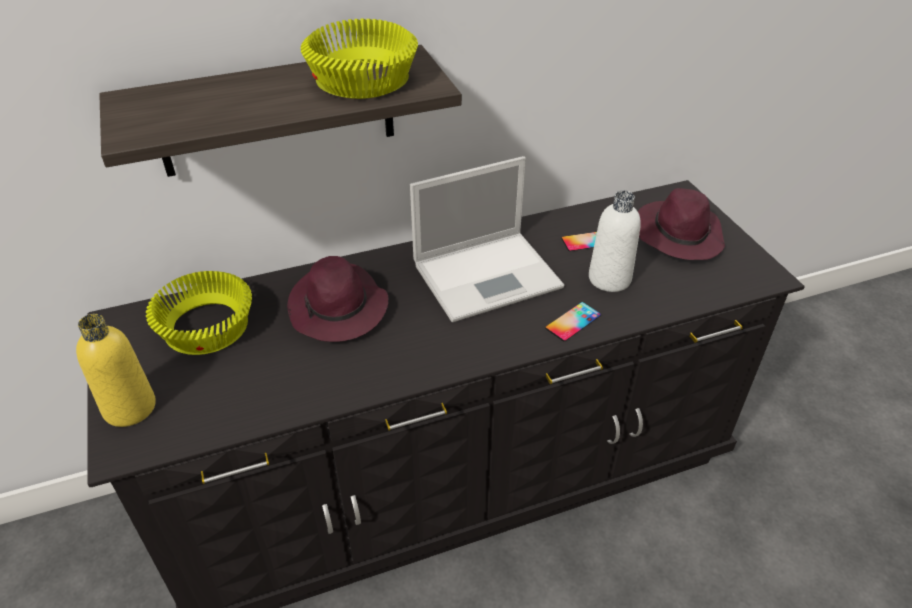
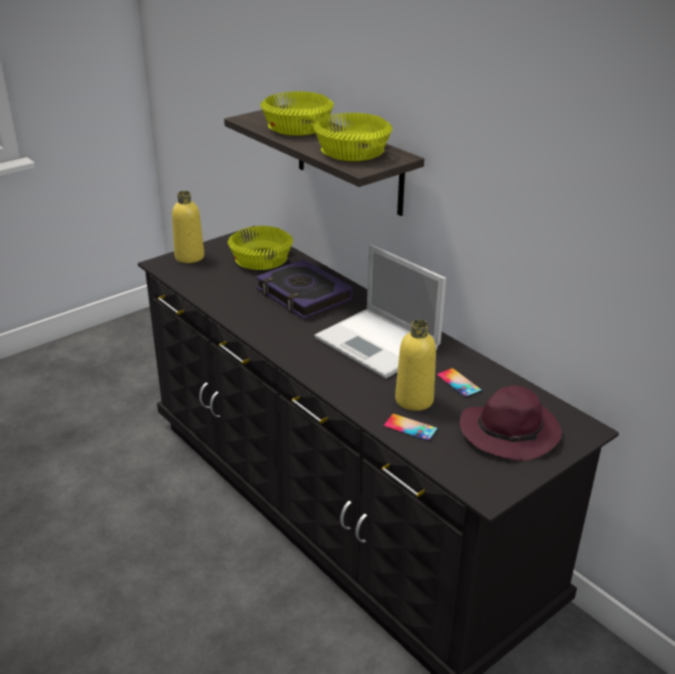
camera: 70 degrees right, 10 degrees down
purple hat [287,256,389,342] -> book [256,259,352,319]
phone [545,302,601,341] -> phone moved to [384,413,438,441]
white bottle [589,191,641,292] -> yellow bottle [395,320,436,411]
none -> yellow bowl [260,91,334,136]

